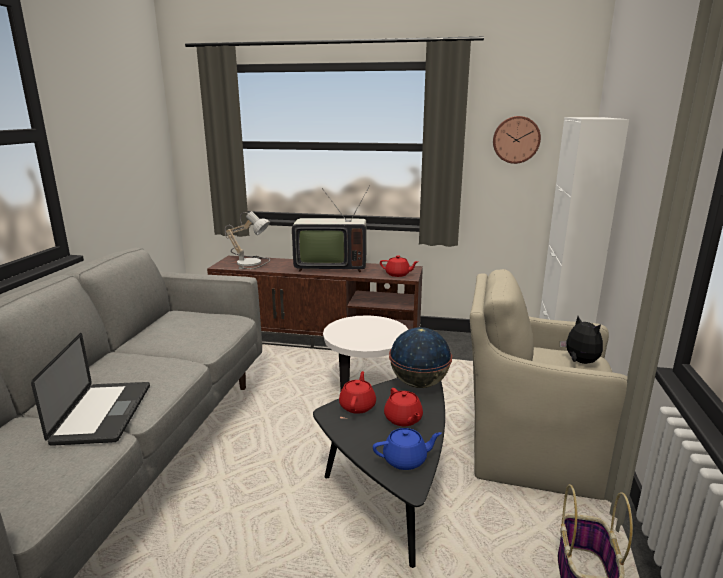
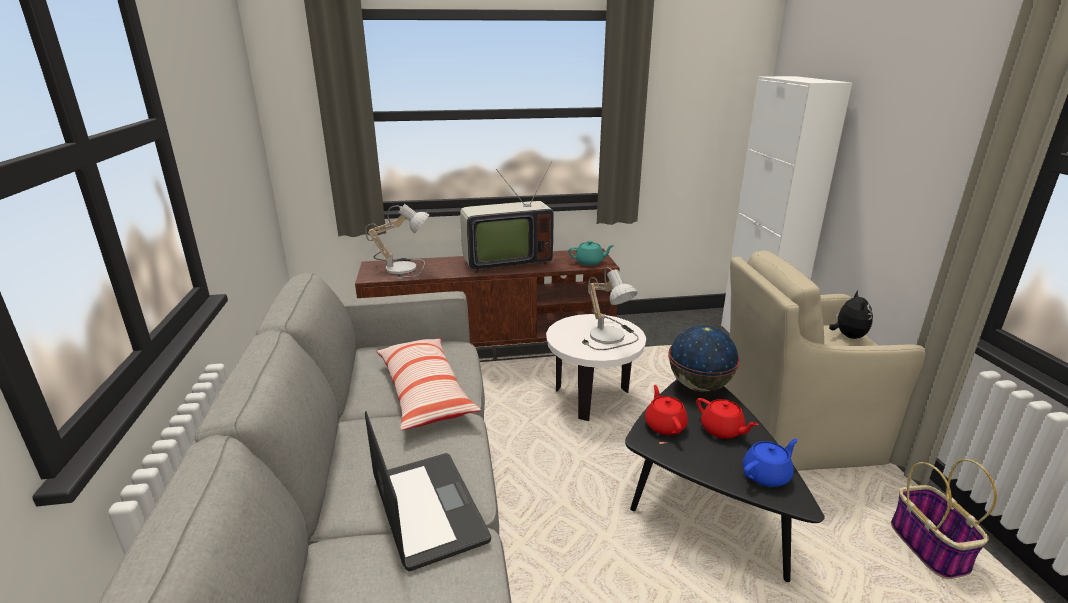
camera: 20 degrees left, 5 degrees up
red teapot [380,255,419,277] -> turquoise teapot [568,241,614,266]
wall clock [493,116,541,164] -> none
plush toy [560,316,603,364] -> plush toy turned 60 degrees clockwise [829,290,873,339]
none -> pillow [376,338,481,430]
none -> table lamp [582,267,639,350]

